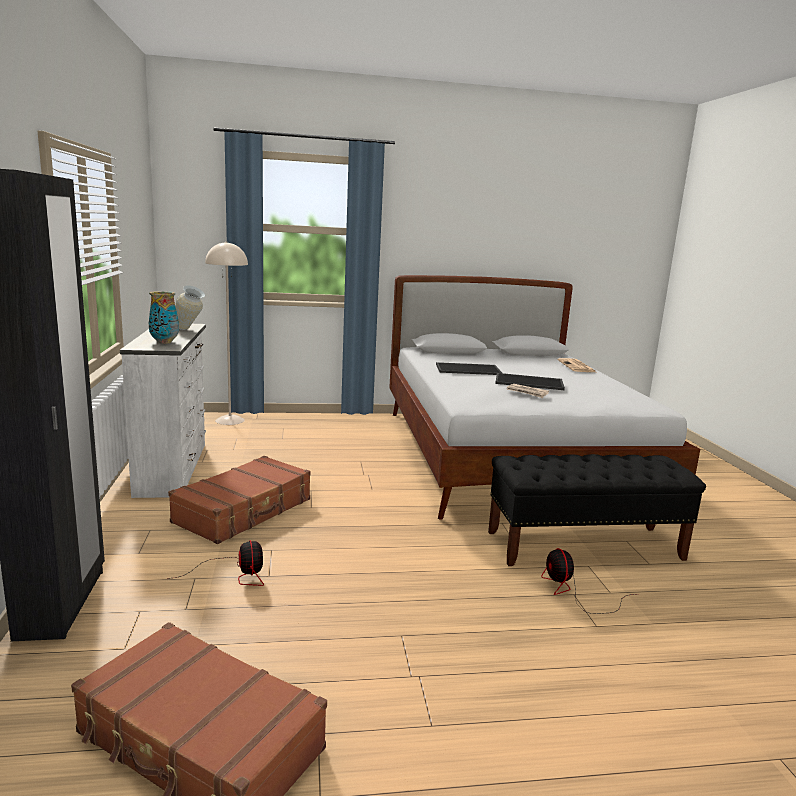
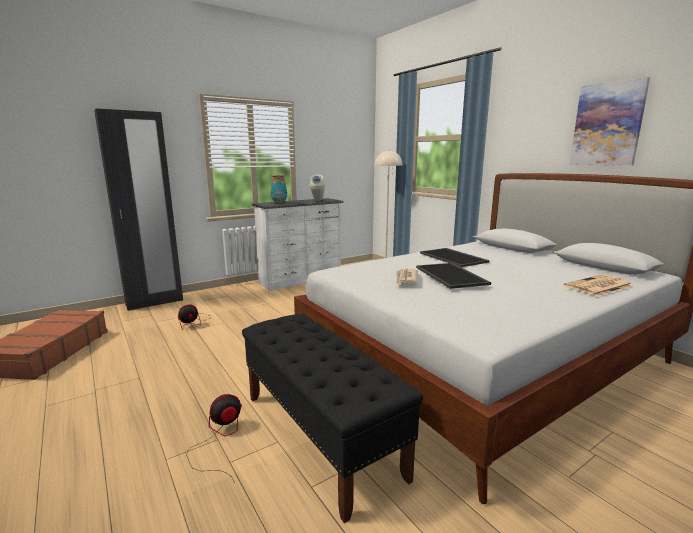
camera: 65 degrees right, 0 degrees up
brown suitcase [168,456,311,544] -> none
none -> picture [570,77,650,166]

